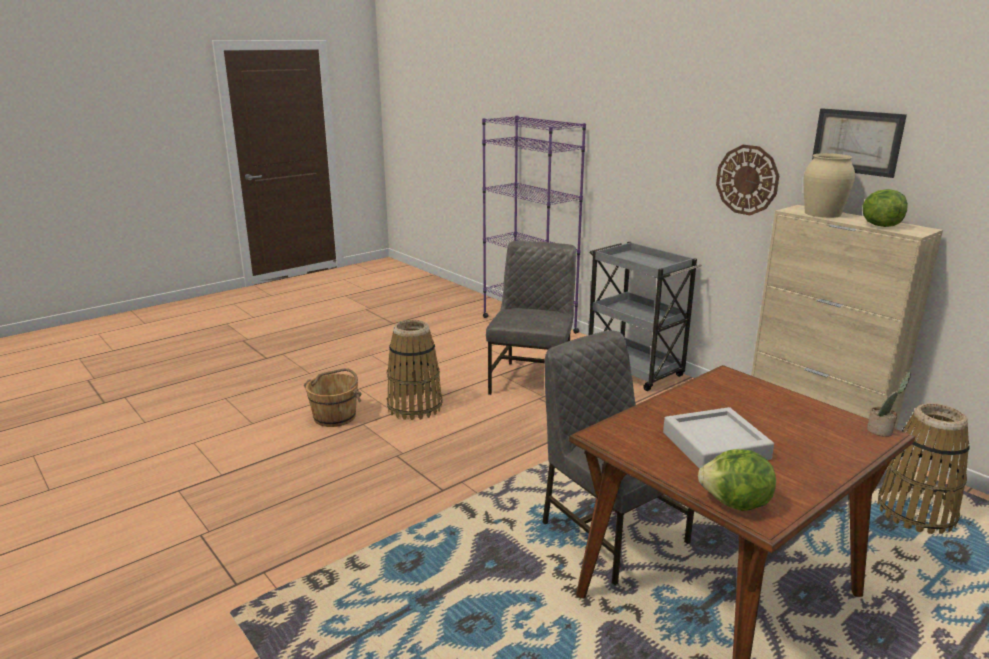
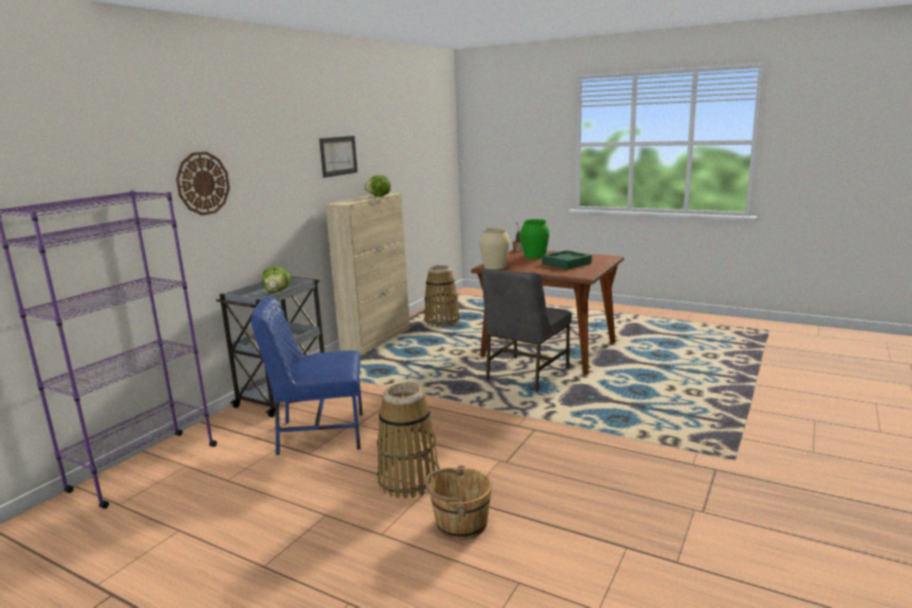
camera: 110 degrees left, 5 degrees down
grey chair [486,241,576,395] -> blue chair [251,297,363,455]
grey tray [663,407,774,469] -> green tray [542,250,592,269]
lettuce [698,449,776,511] -> lettuce moved to [262,267,291,292]
wall clock [716,145,779,215] -> wall clock moved to [176,152,230,216]
beige vase [804,153,855,218] -> beige vase moved to [479,227,510,269]
none -> green vase [520,219,550,259]

